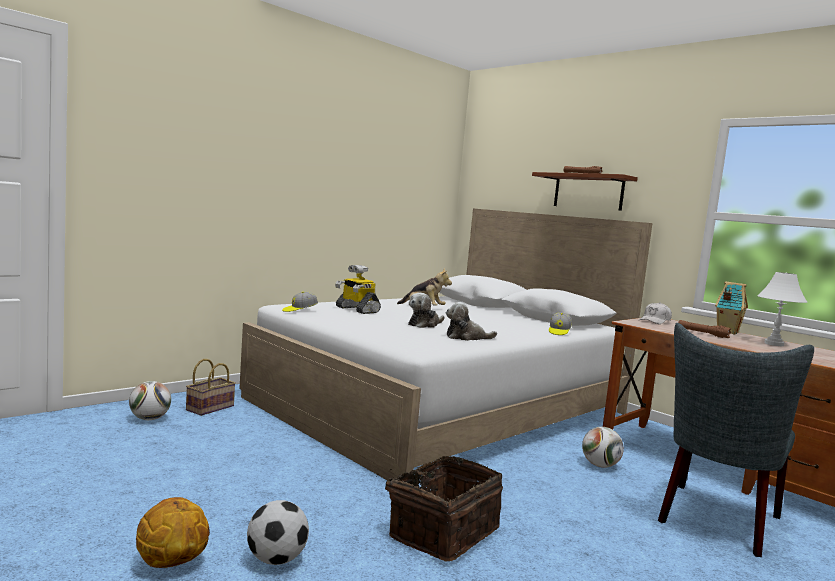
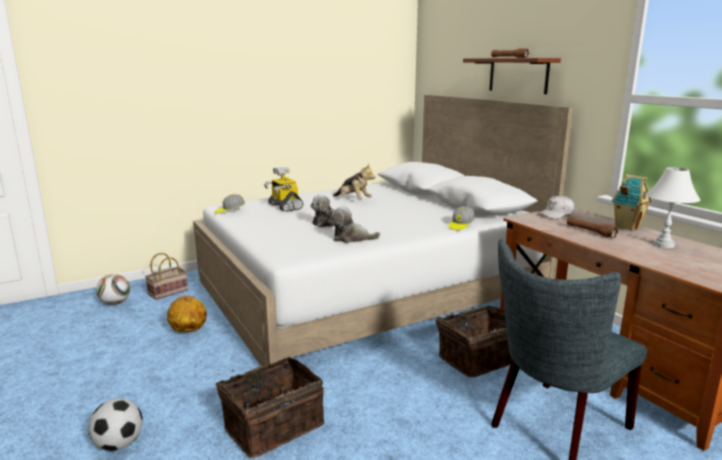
camera: 15 degrees right, 10 degrees up
basketball [136,497,210,568] -> basketball moved to [167,296,207,332]
football [582,427,624,468] -> basket [434,306,512,378]

